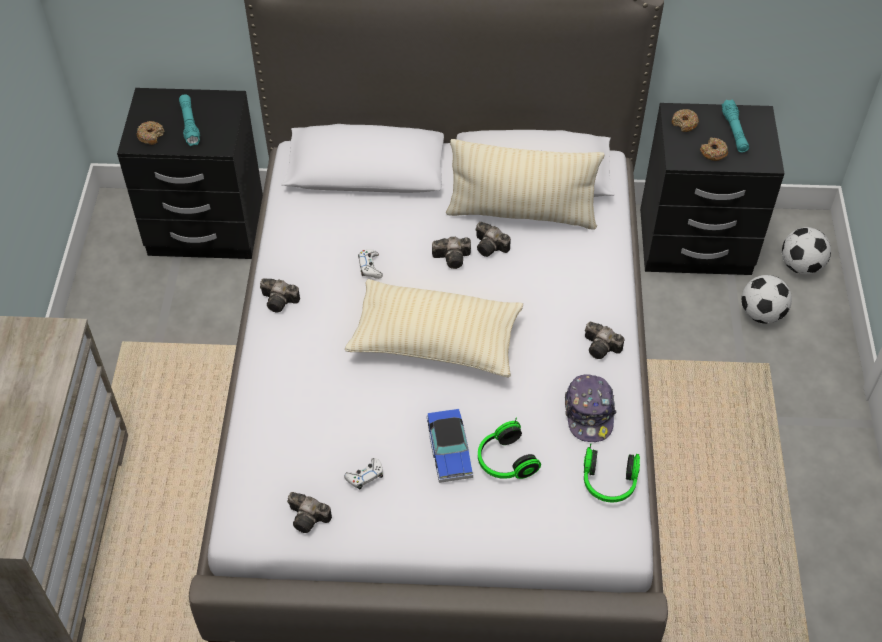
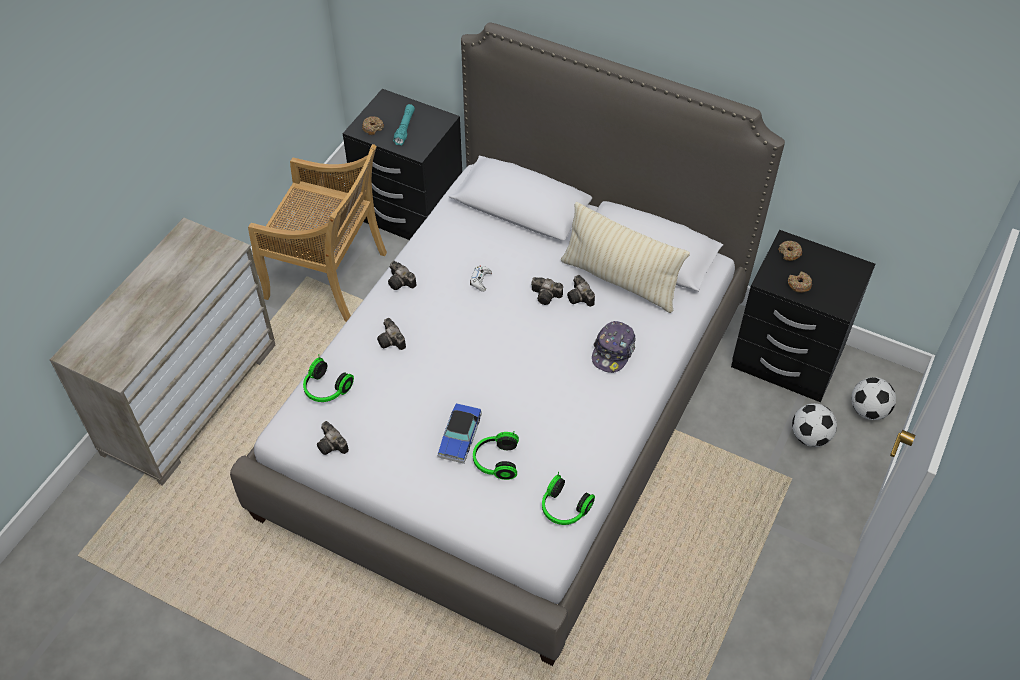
camera: 25 degrees right, 0 degrees up
white game controller [344,458,383,490] -> none
beige pillow [345,279,523,378] -> none
cap [565,375,617,442] -> cap moved to [592,321,636,373]
camera [585,322,624,359] -> camera moved to [377,318,406,350]
turquoise flashlight [722,99,749,153] -> none
none -> beige chair [248,144,387,322]
none -> headphones [303,354,354,402]

